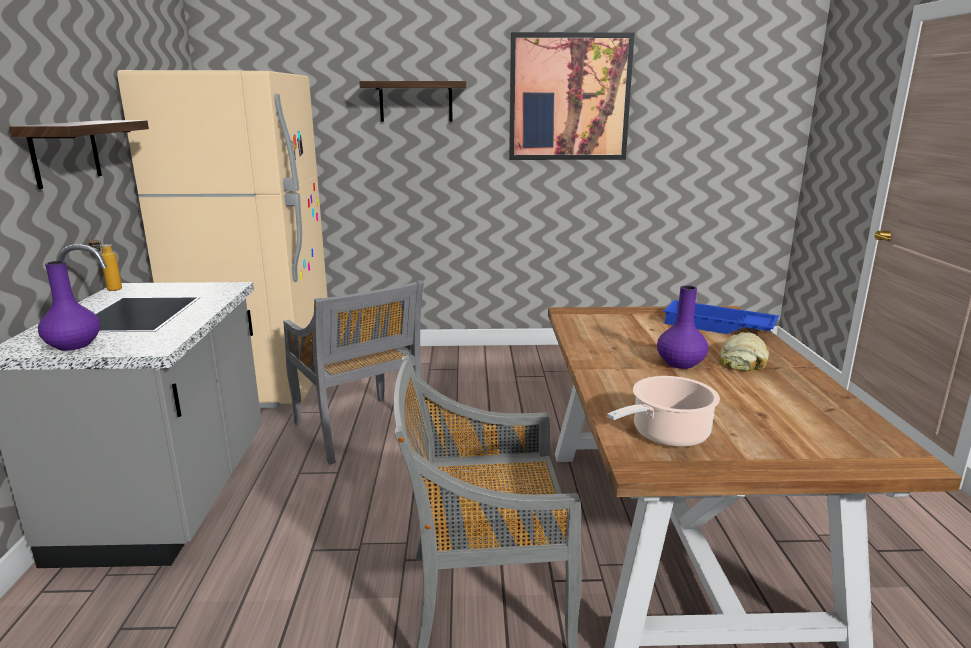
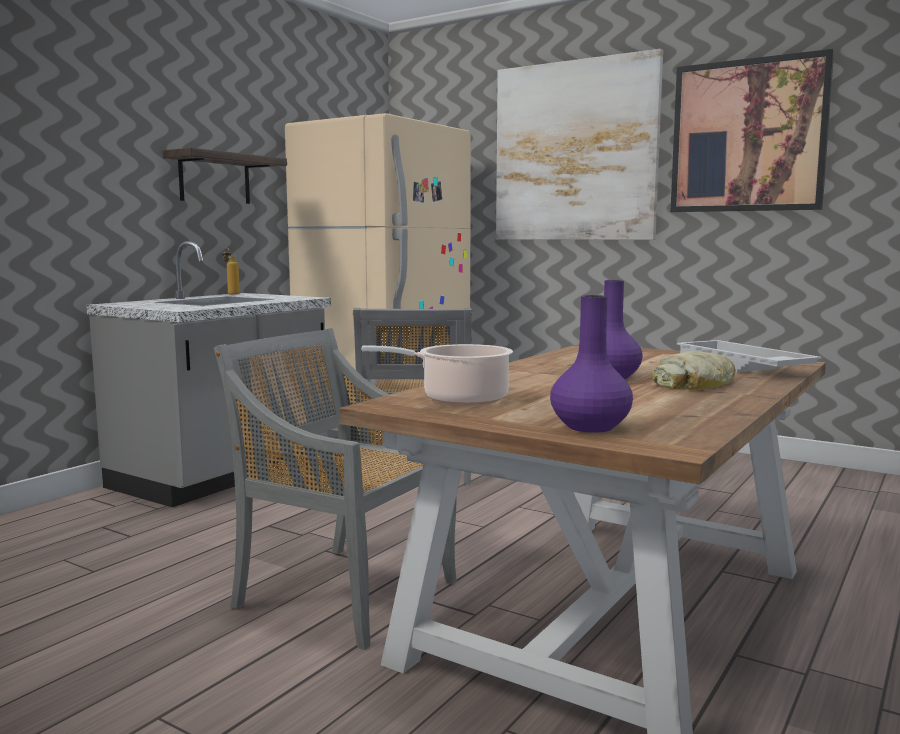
camera: 35 degrees right, 10 degrees down
purple vase [38,261,100,351] -> purple vase moved to [550,295,633,433]
shelf [359,81,466,122] -> picture [496,49,663,240]
blue tray [663,300,779,334] -> white tray [677,340,822,372]

